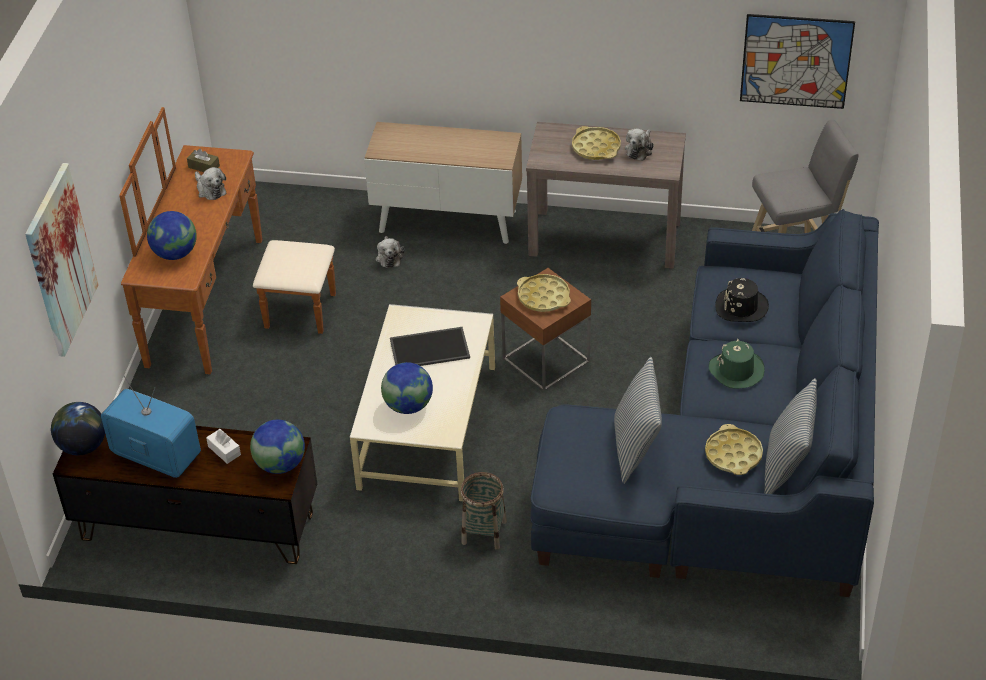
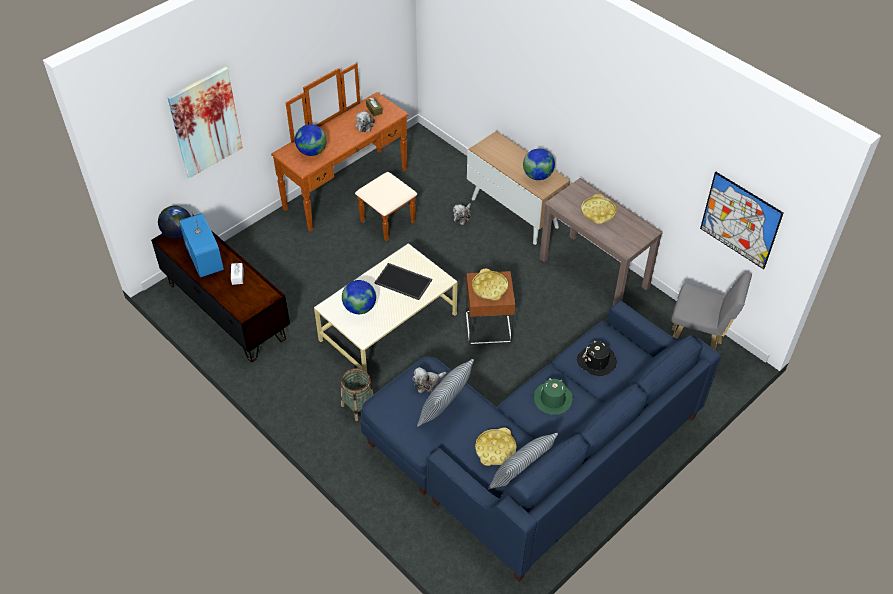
camera: 35 degrees right, 5 degrees up
globe [250,420,305,474] -> globe moved to [523,149,555,180]
plush toy [625,128,654,161] -> plush toy moved to [413,367,447,393]

